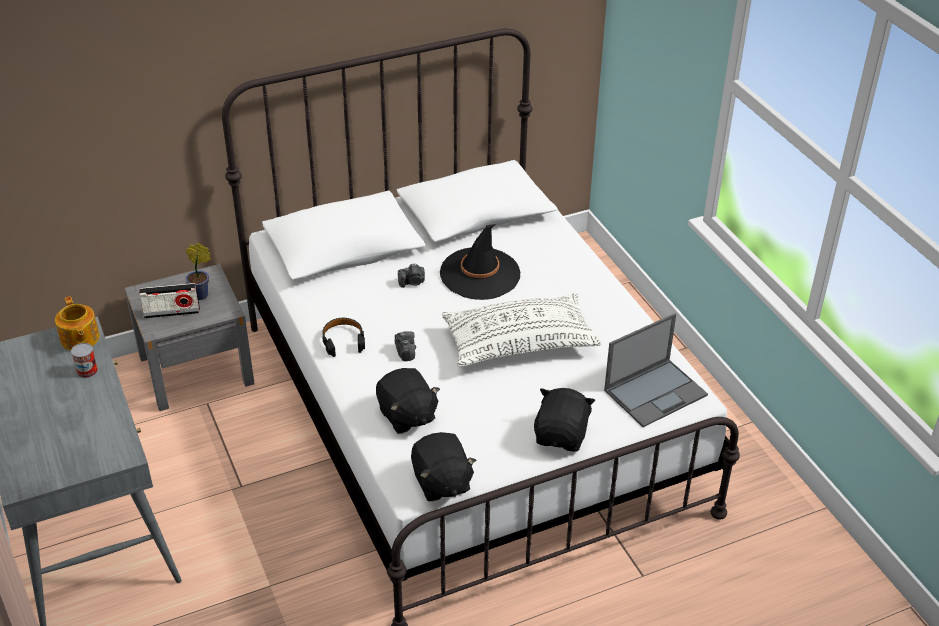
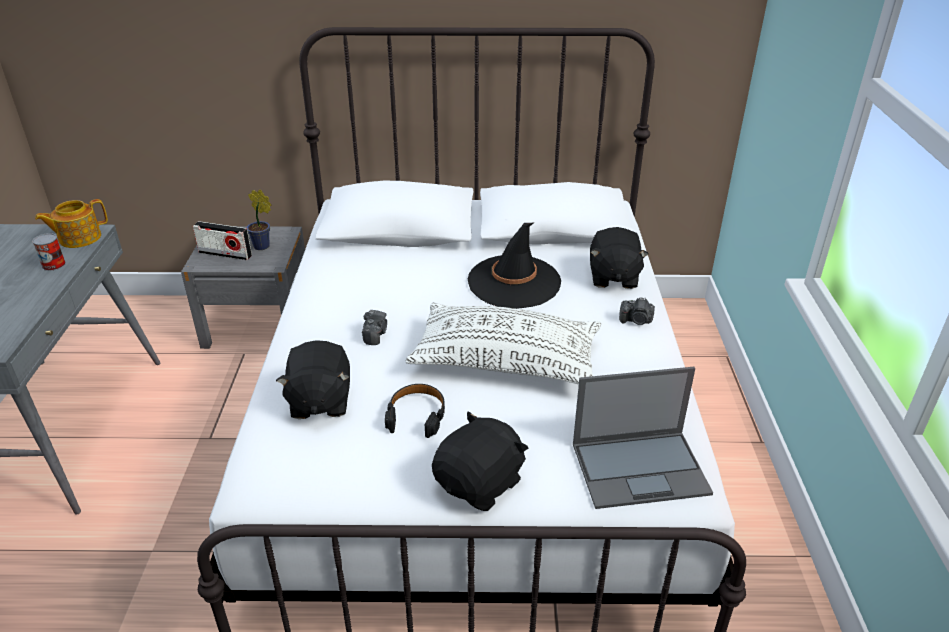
camera: 25 degrees right, 5 degrees down
teapot [55,296,100,351] -> teapot turned 60 degrees clockwise [35,199,108,248]
black headphones [322,318,365,357] -> black headphones moved to [385,384,445,438]
camera [398,263,425,288] -> camera moved to [619,297,655,325]
black plush toy [411,432,477,502] -> black plush toy moved to [590,227,649,289]

